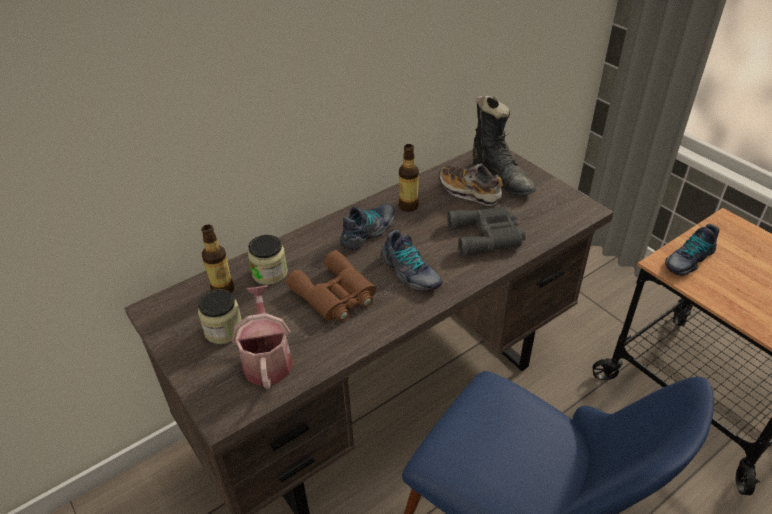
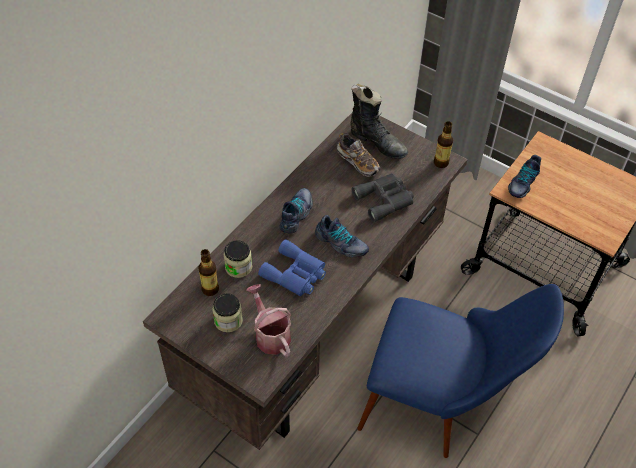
camera: 20 degrees left, 10 degrees up
brown binoculars [286,250,376,322] -> blue binoculars [258,239,326,296]
bottle [399,144,419,212] -> bottle moved to [434,121,453,168]
shoe [439,164,503,206] -> shoe turned 150 degrees counterclockwise [337,133,380,177]

